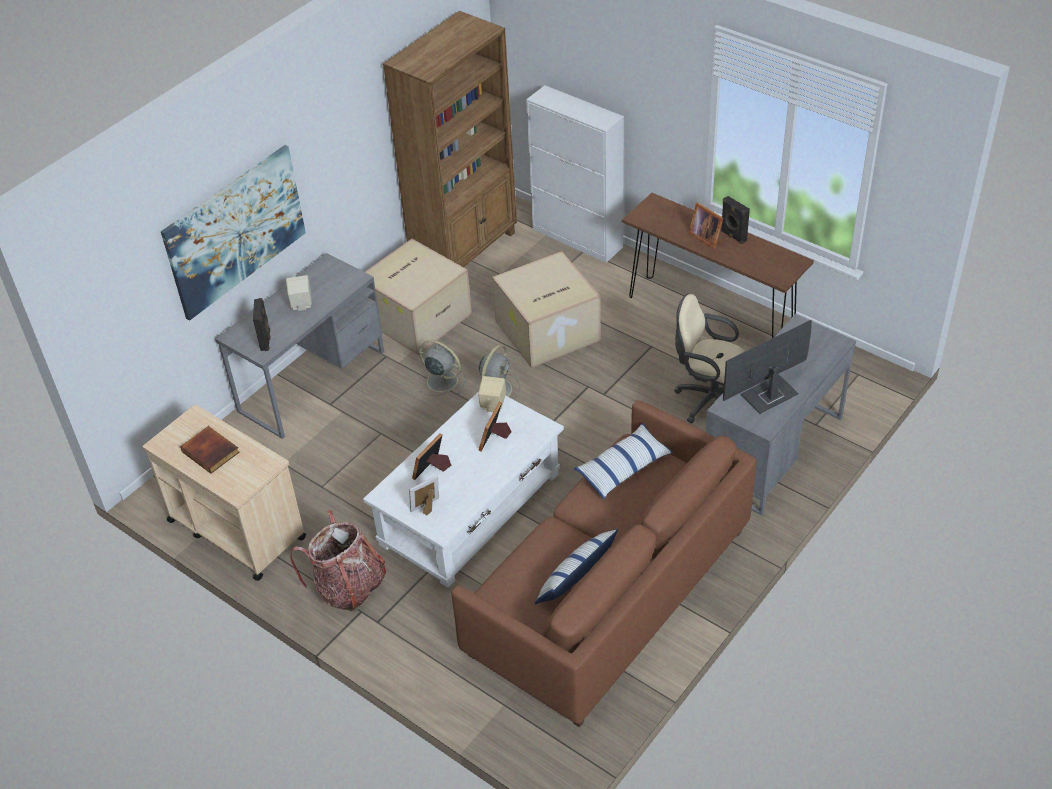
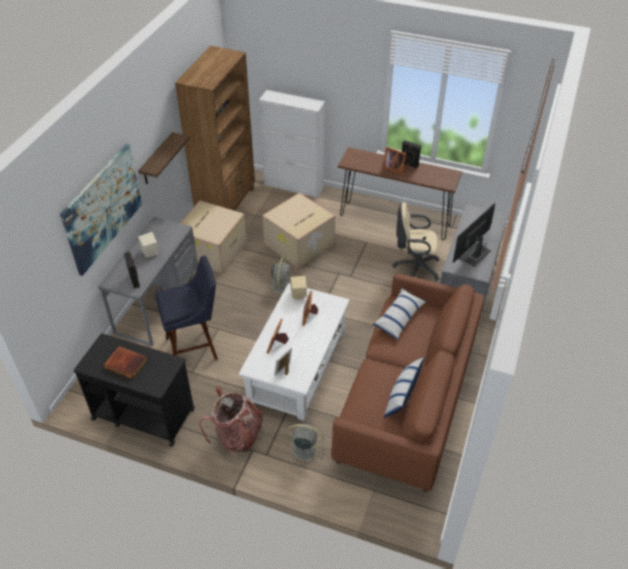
camera: 20 degrees left, 0 degrees up
beige cart [143,404,306,581] -> black cart [74,333,195,447]
grey fan [417,340,466,396] -> grey fan moved to [285,424,324,465]
none -> shelf [138,132,190,184]
none -> blue stool [156,256,218,360]

